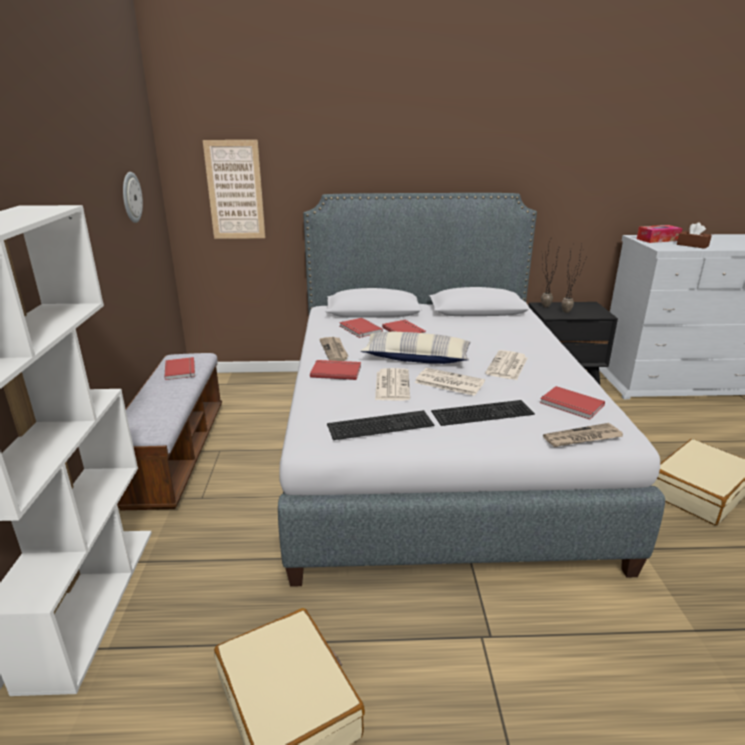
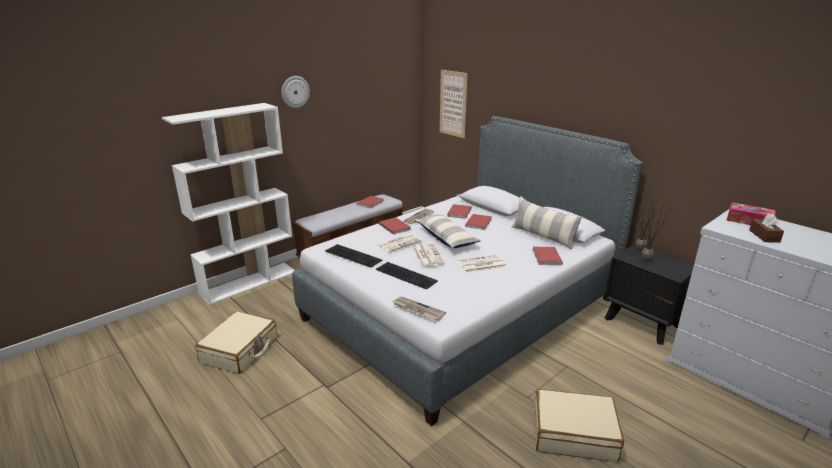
camera: 50 degrees right, 0 degrees up
wall clock [123,172,143,223] -> wall clock moved to [281,76,310,108]
red book [540,386,605,420] -> red book moved to [532,247,563,265]
none -> pillow [511,196,582,249]

